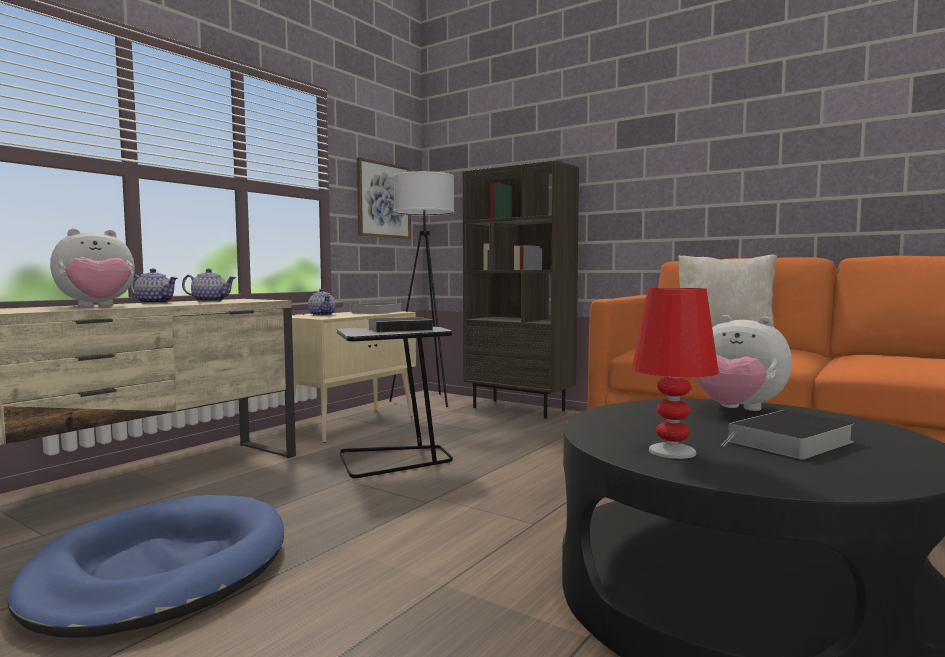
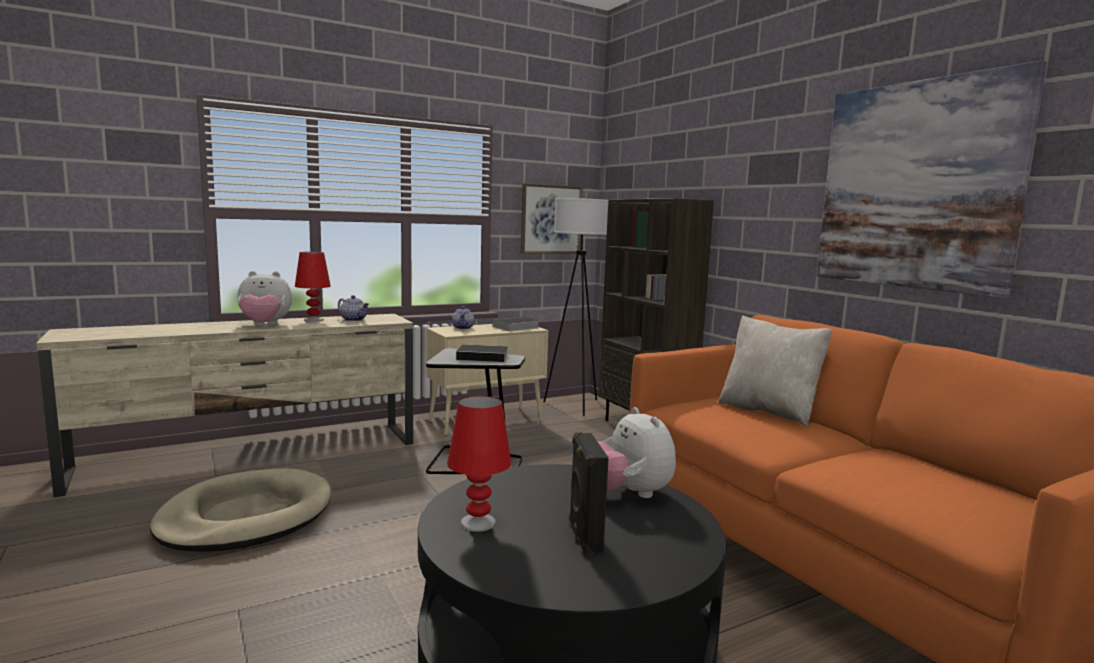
camera: 25 degrees right, 5 degrees up
blue dog bed [7,495,284,638] -> beige dog bed [150,468,331,552]
teapot [130,268,178,304] -> red table lamp [295,252,331,322]
book [721,410,855,459] -> black speaker [569,432,609,555]
none -> picture [817,60,1047,298]

